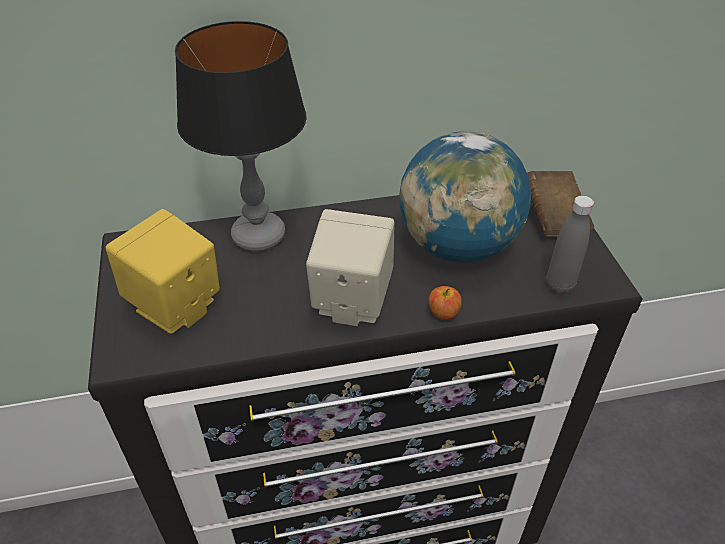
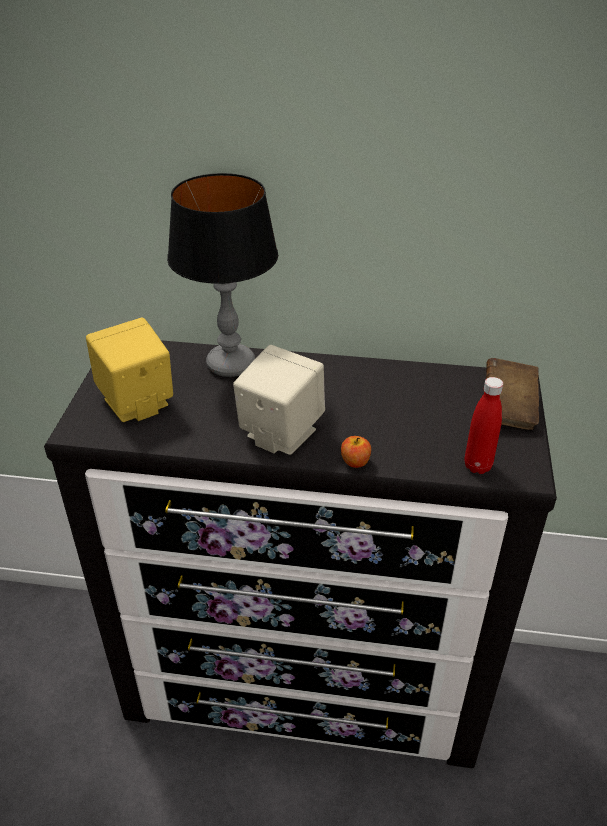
camera: 20 degrees right, 5 degrees down
globe [399,131,531,263] -> none
grey bottle [546,196,594,294] -> red bottle [465,377,503,474]

